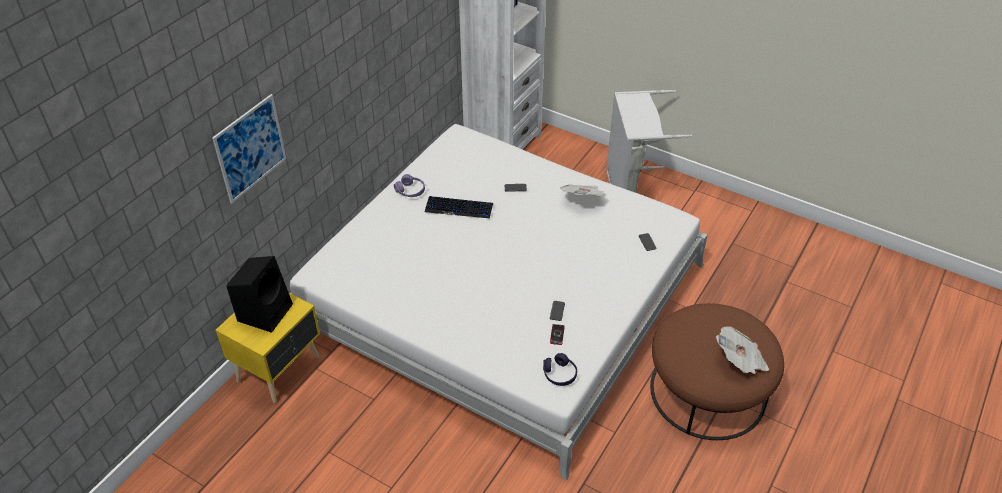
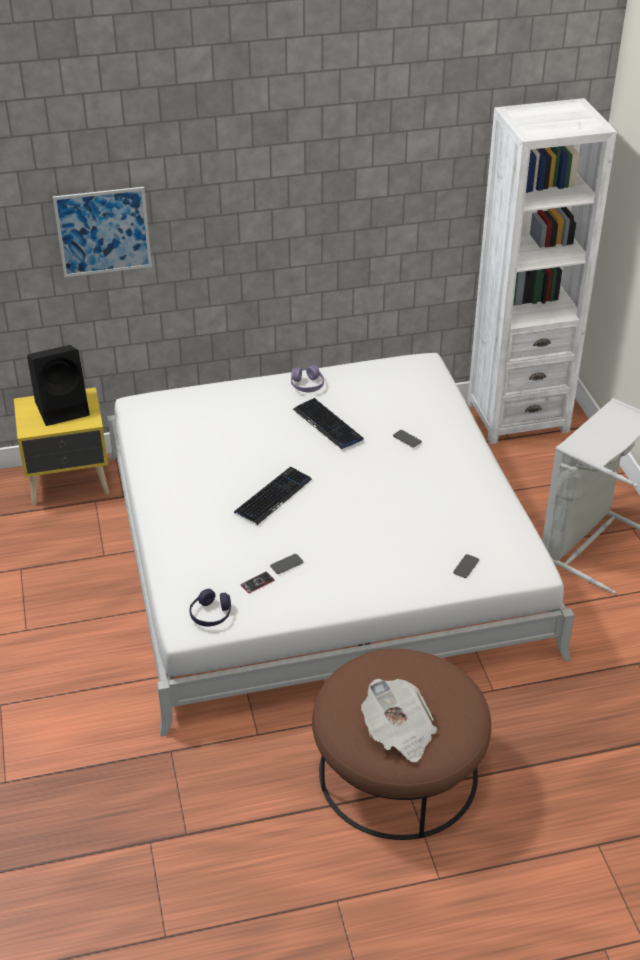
camera: 45 degrees right, 5 degrees down
newspaper [560,184,606,196] -> none
none -> keyboard [234,467,312,525]

